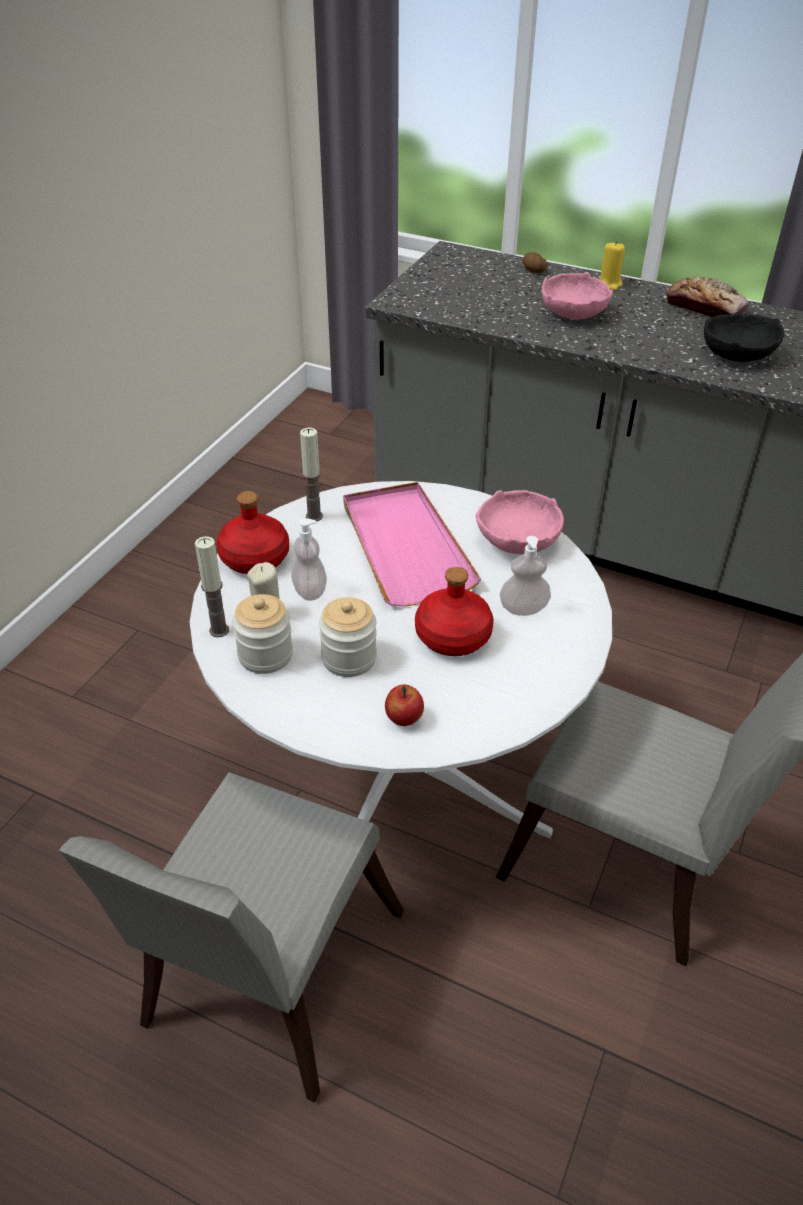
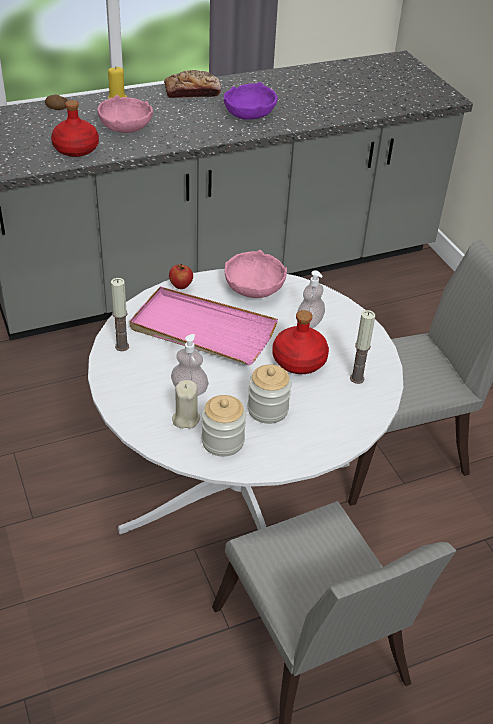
camera: 50 degrees left, 0 degrees up
candle [195,536,229,637] -> candle moved to [350,310,375,384]
red bottle [216,491,289,574] -> red bottle moved to [51,100,99,157]
apple [385,684,424,726] -> apple moved to [169,264,193,289]
black bowl [704,312,785,362] -> purple bowl [224,82,278,120]

